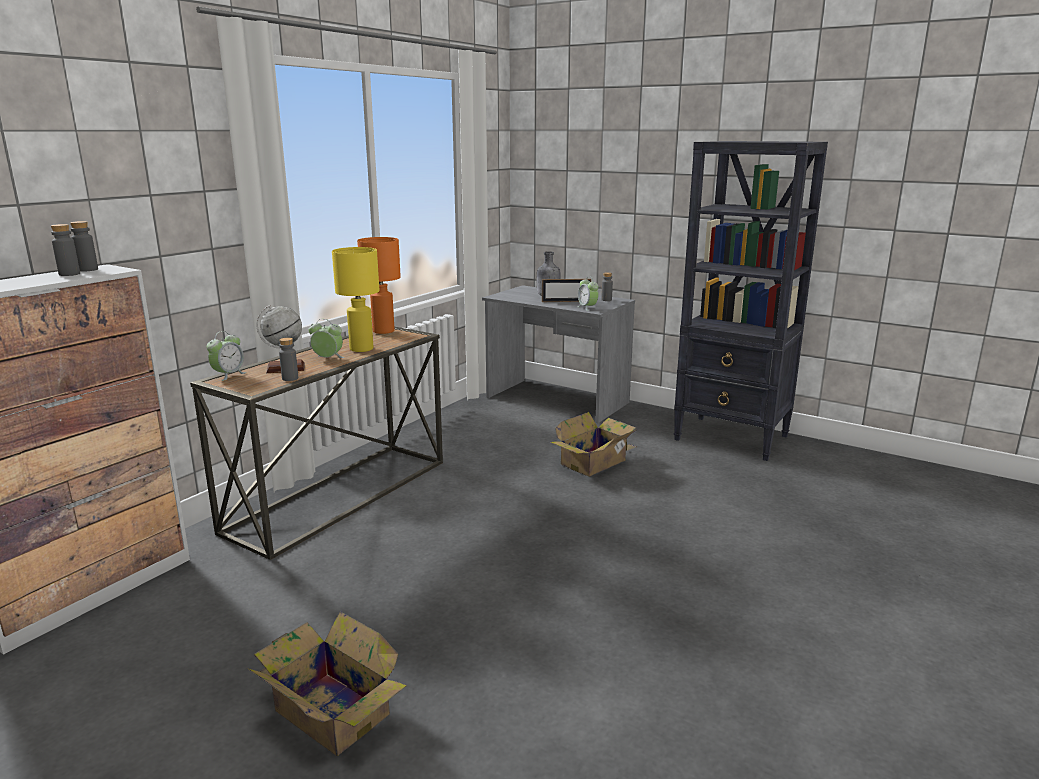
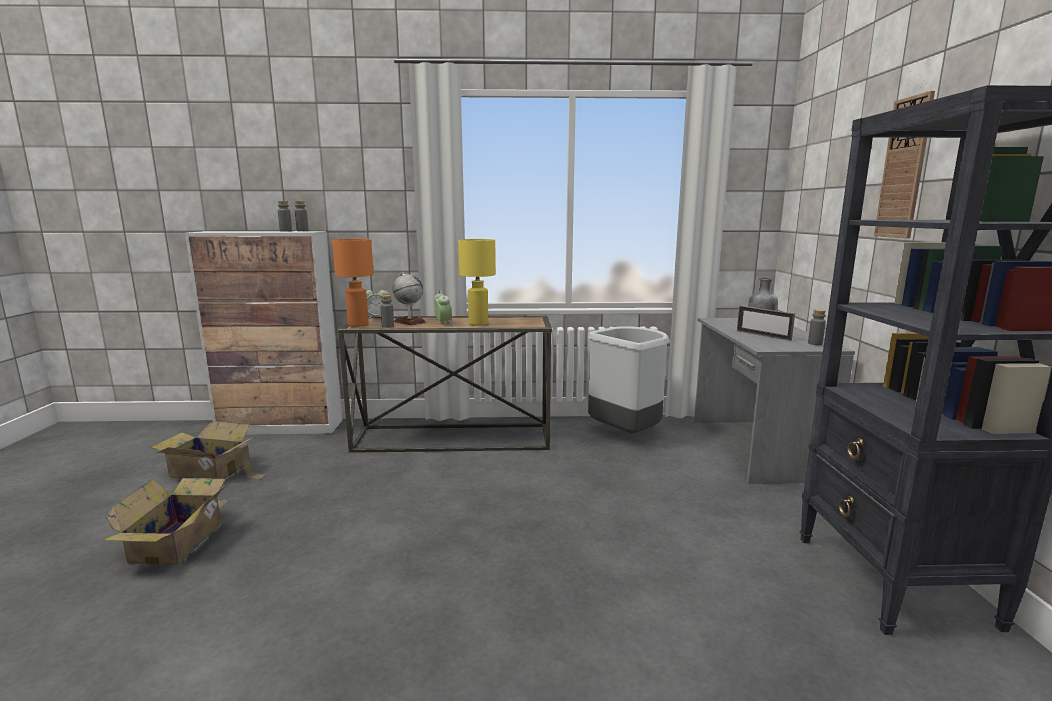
camera: 55 degrees right, 5 degrees down
orange table lamp [357,237,401,334] -> orange table lamp moved to [332,239,374,327]
cardboard box [550,412,637,477] -> cardboard box moved to [150,421,267,480]
alarm clock [577,276,598,311] -> none
none -> grey trash can [588,326,670,434]
none -> wall clock [874,91,935,239]

